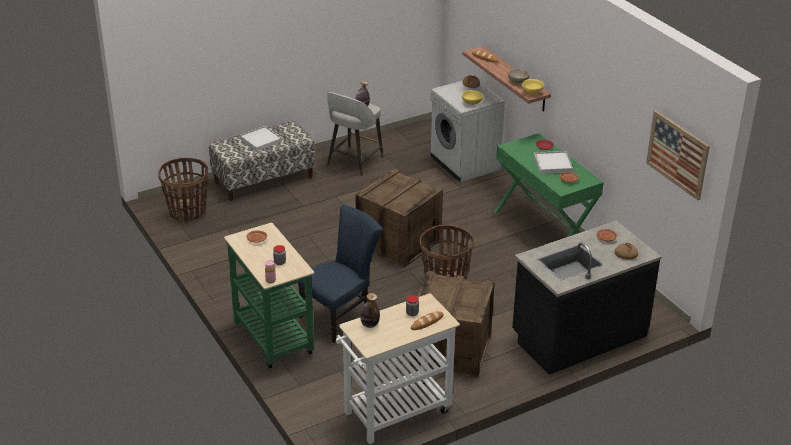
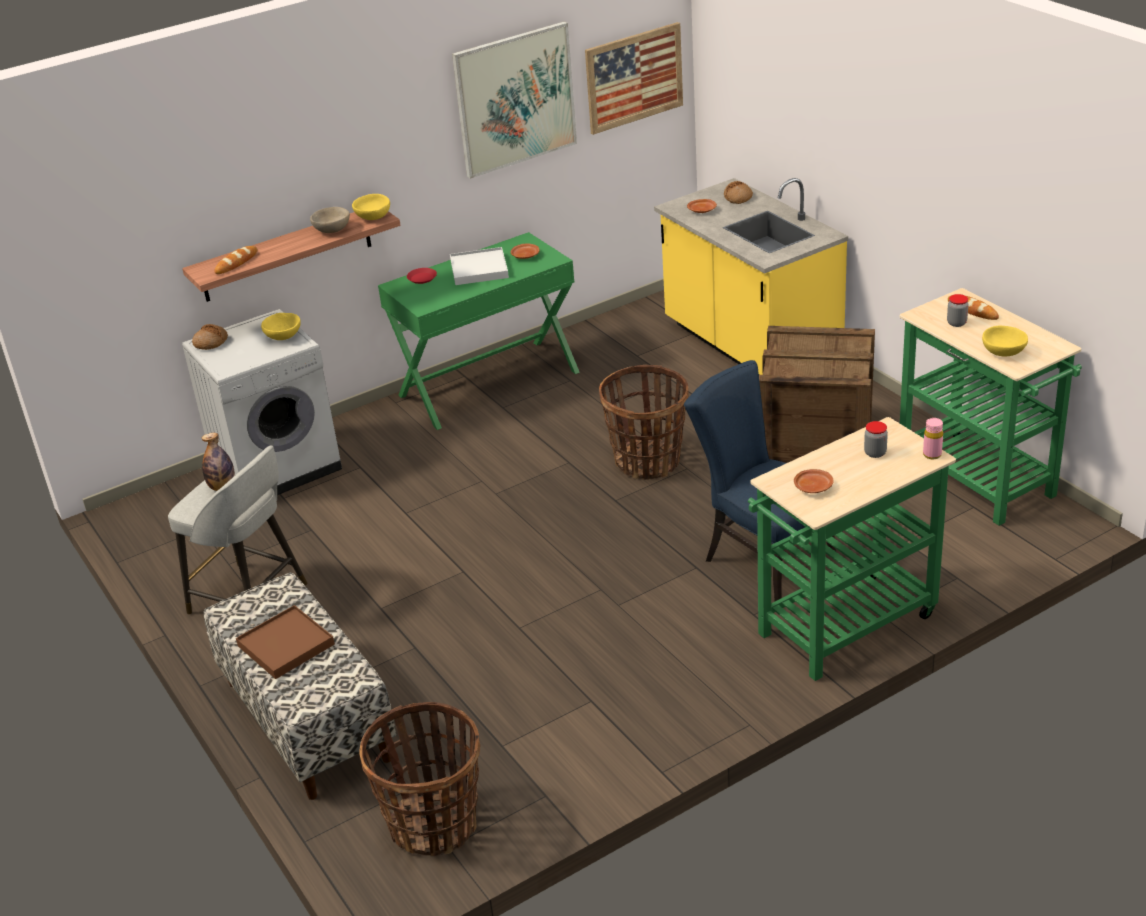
camera: 90 degrees left, 0 degrees up
white tray [240,126,282,151] -> brown tray [236,605,335,679]
white cart [336,293,460,444] -> green cart [900,288,1082,526]
crate [355,169,443,268] -> none
bottle [360,293,380,328] -> yellow bowl [982,326,1028,356]
black counter [512,221,662,375] -> yellow counter [654,178,848,375]
none -> picture [452,21,577,179]

